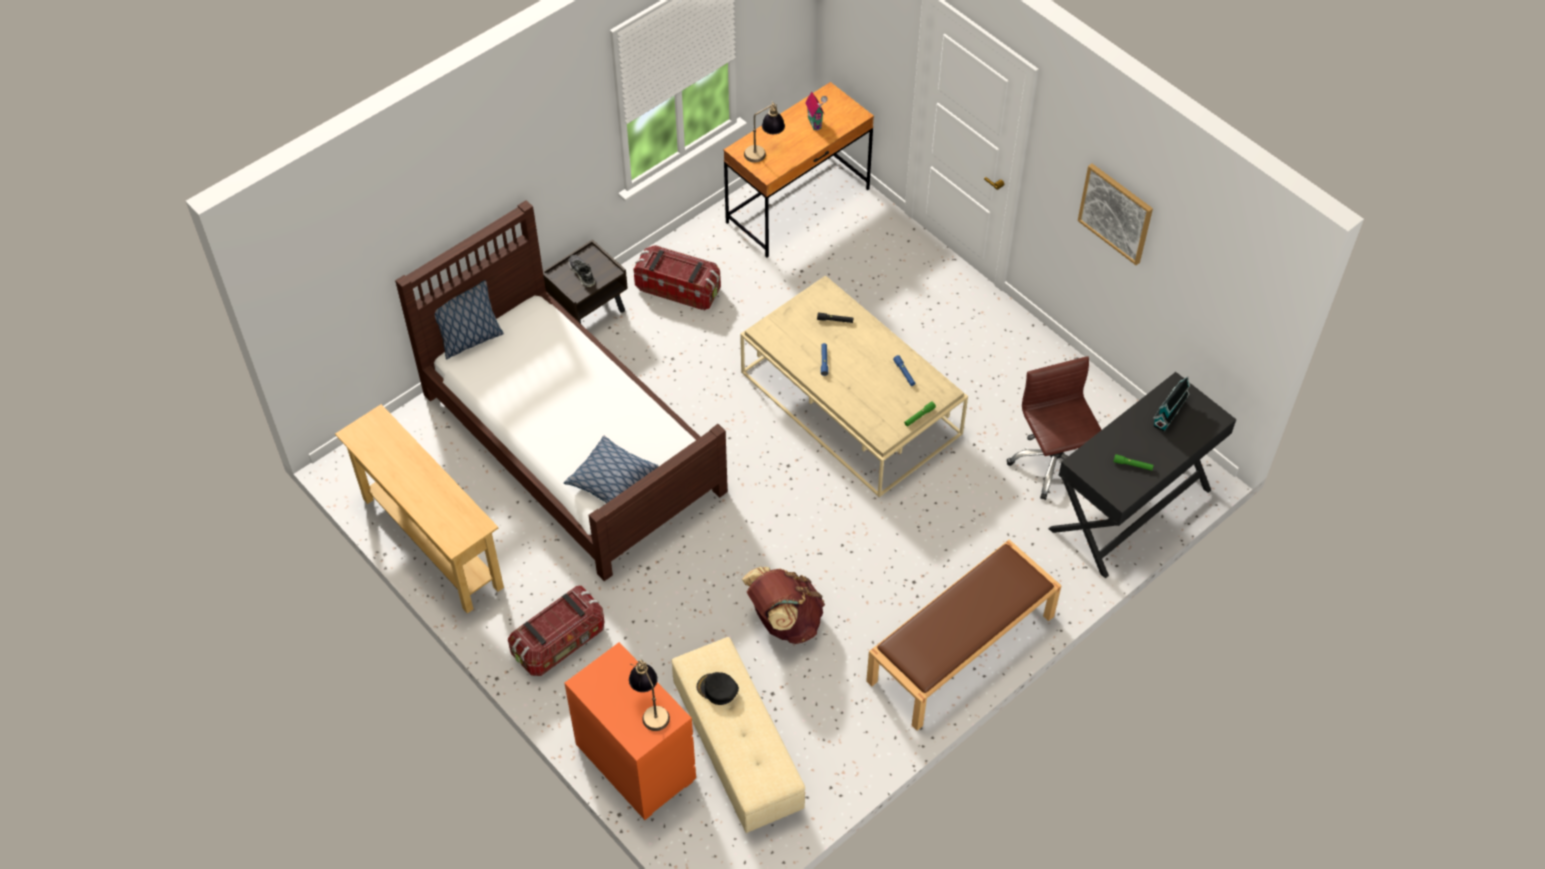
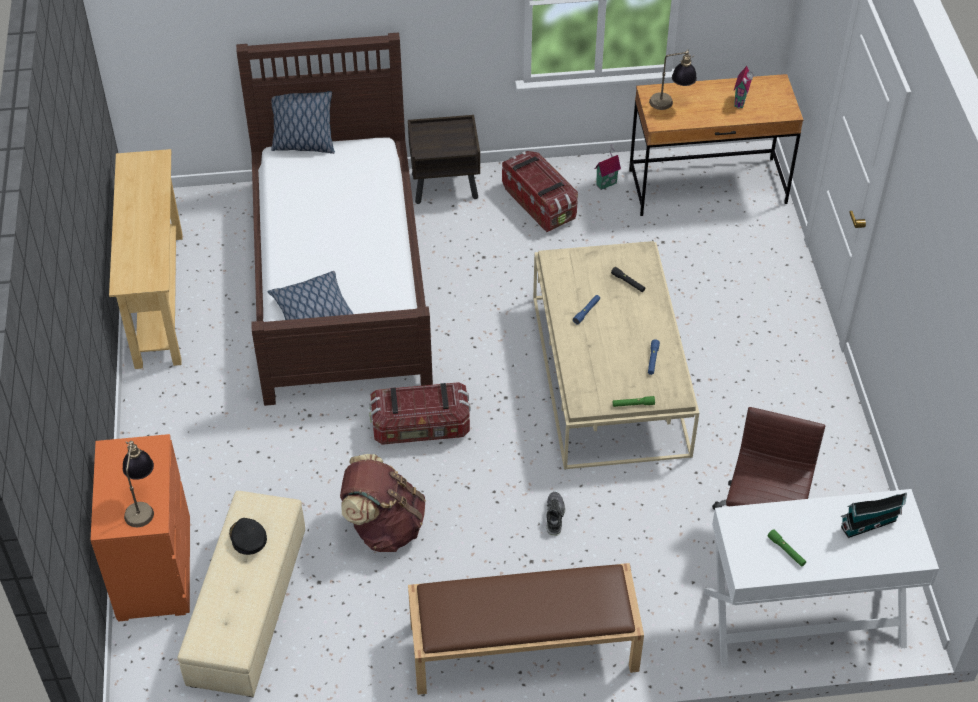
camera: 35 degrees right, 5 degrees down
storage box [508,586,604,676] -> storage box moved to [369,382,471,445]
shoe [569,255,595,287] -> shoe moved to [546,492,565,536]
black desk [1049,372,1236,579] -> white desk [704,489,939,667]
picture [1078,164,1153,265] -> none
none -> toy house [595,145,621,190]

